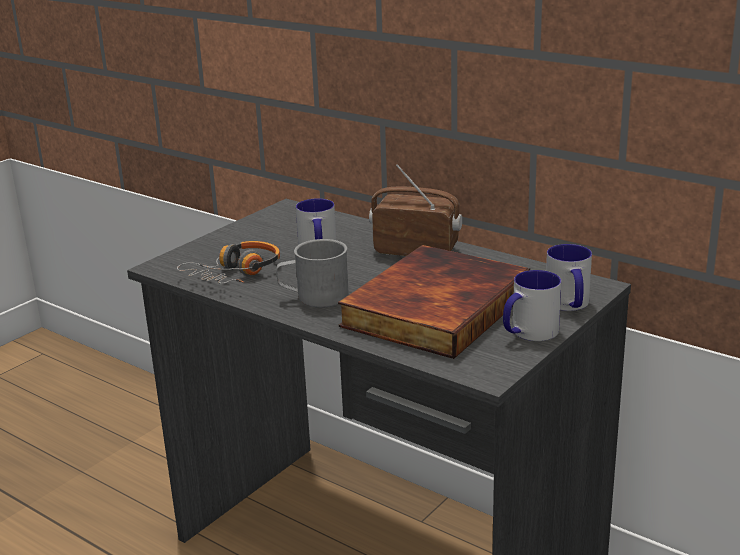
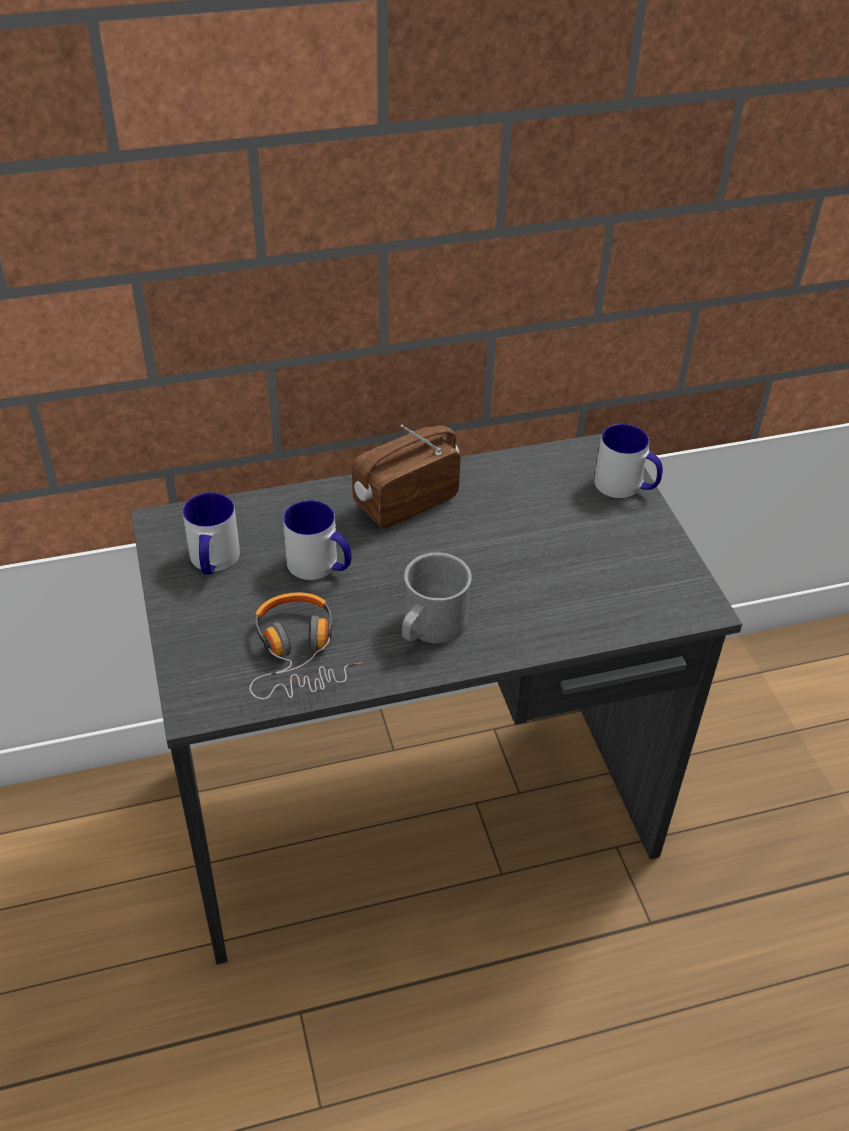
camera: 55 degrees left, 20 degrees up
book [338,245,530,359] -> none
mug [503,270,561,341] -> mug moved to [183,492,240,575]

